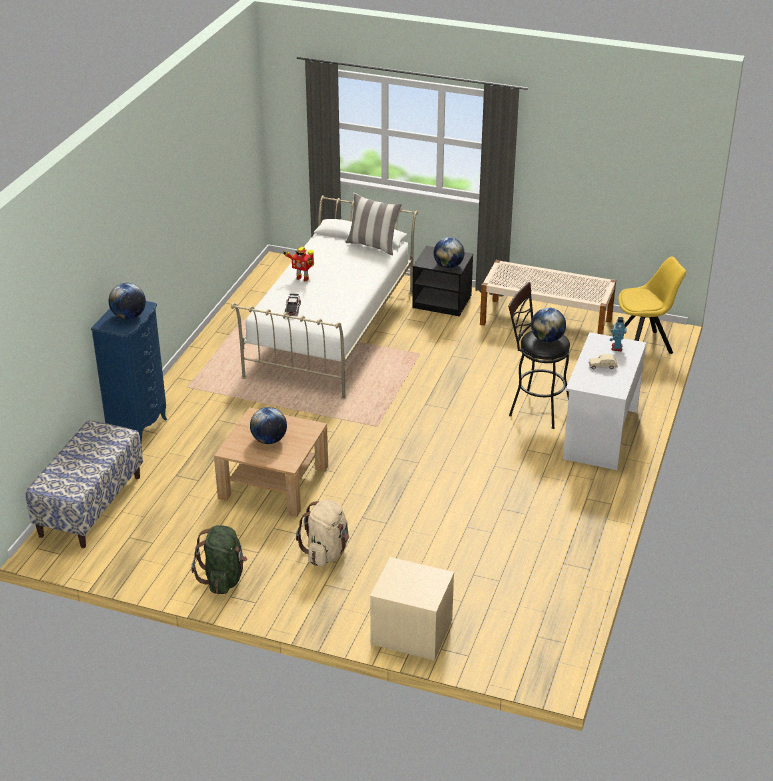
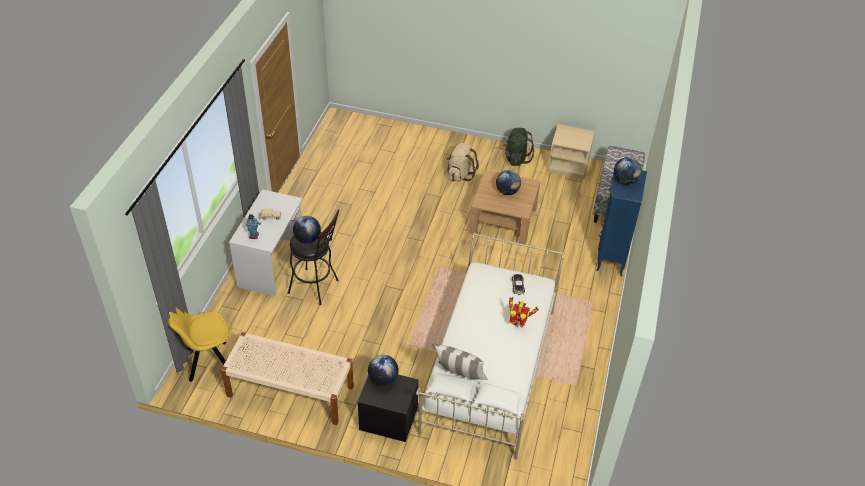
camera: 175 degrees right, 10 degrees up
beige nightstand [370,557,454,661] -> beige nightstand moved to [548,124,595,179]

